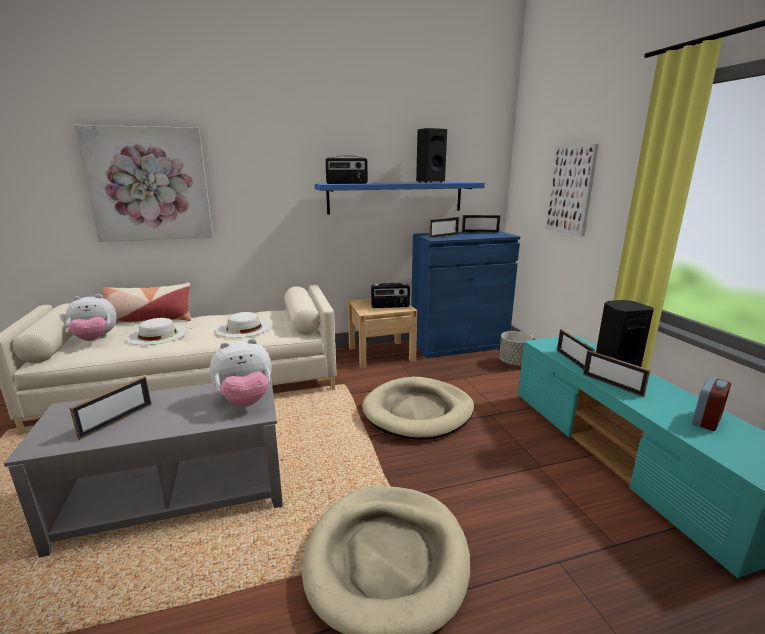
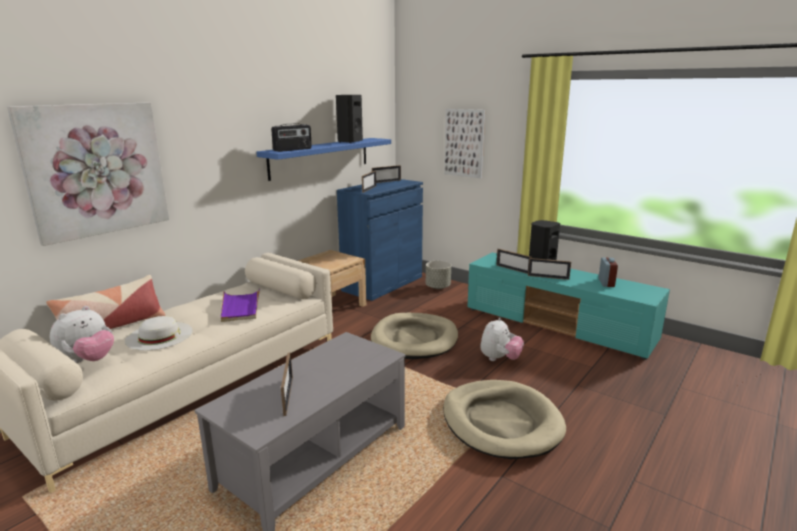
camera: 35 degrees left, 0 degrees up
plush toy [209,338,272,407] -> plush toy moved to [480,317,524,361]
white hat [216,312,272,338] -> purple tray [221,288,260,322]
radio [371,283,410,308] -> none

